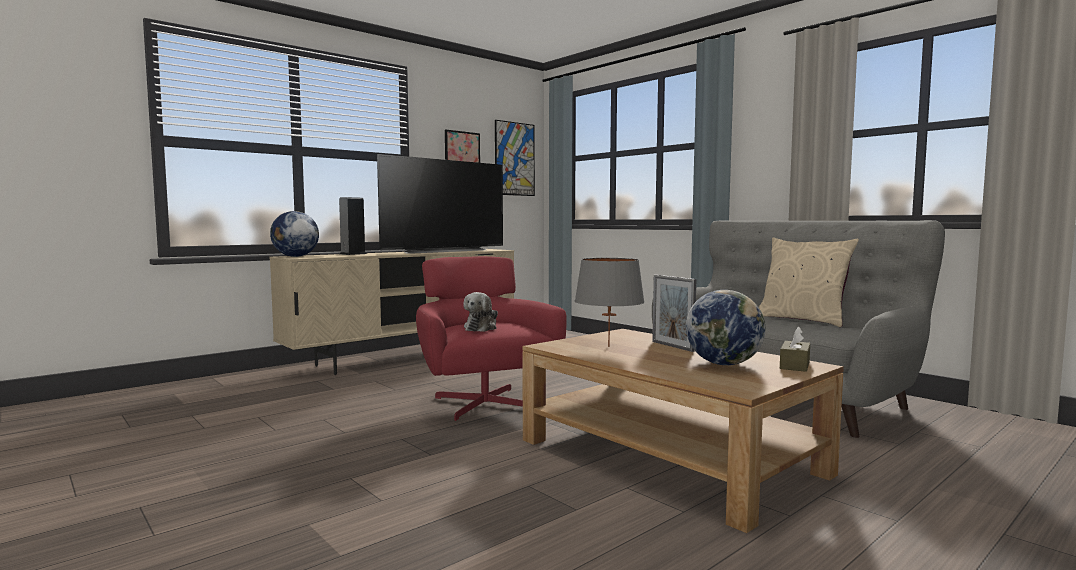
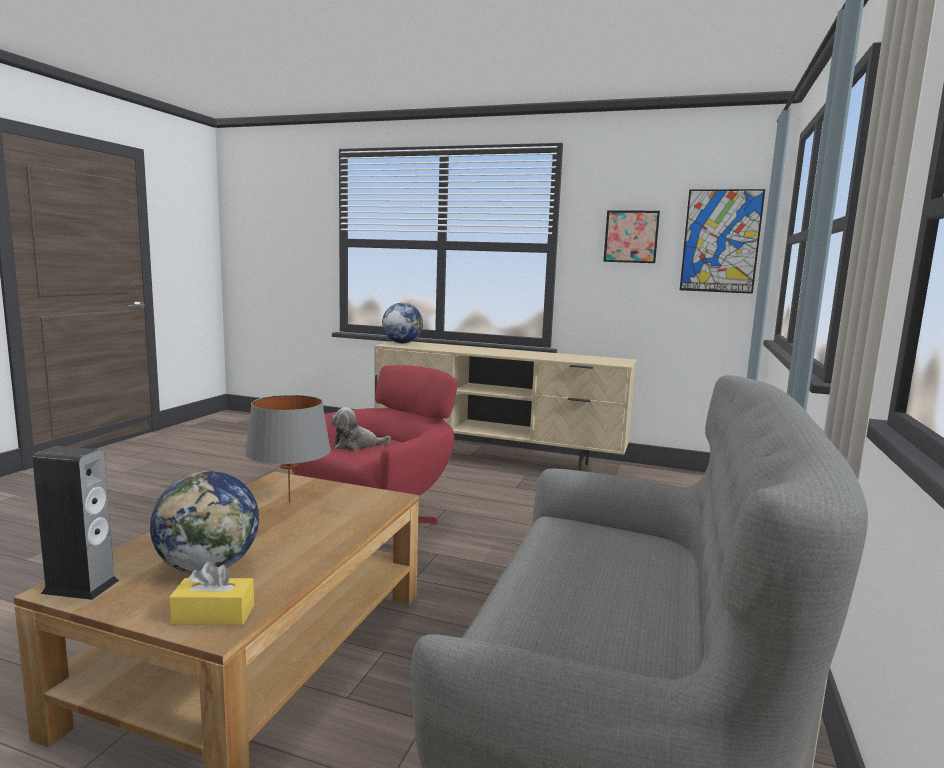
camera: 60 degrees right, 5 degrees up
speaker [339,197,367,255] -> speaker moved to [32,446,119,600]
television [377,154,503,254] -> none
picture frame [652,275,696,352] -> none
beige pillow [759,237,859,327] -> none
brown tissue box [780,326,810,372] -> yellow tissue box [169,561,254,625]

